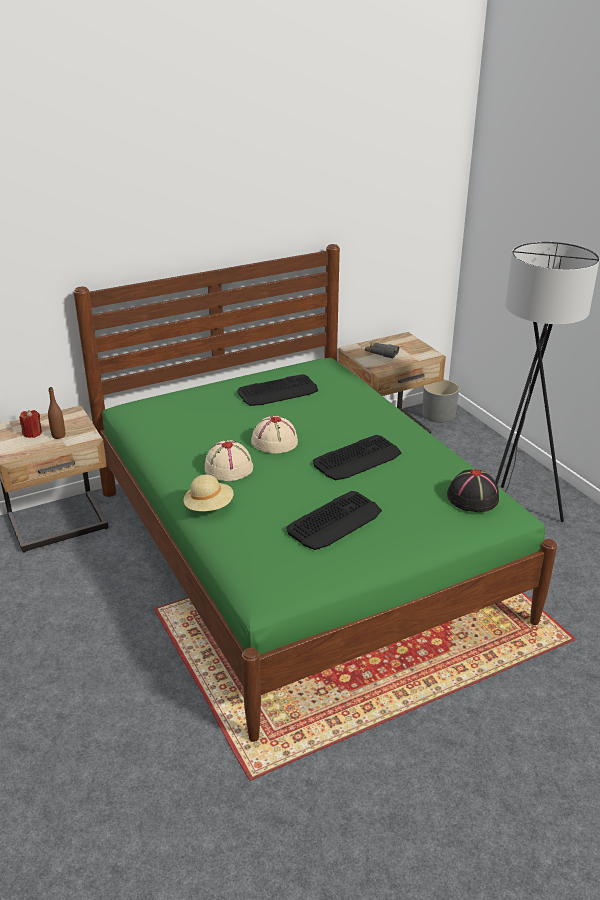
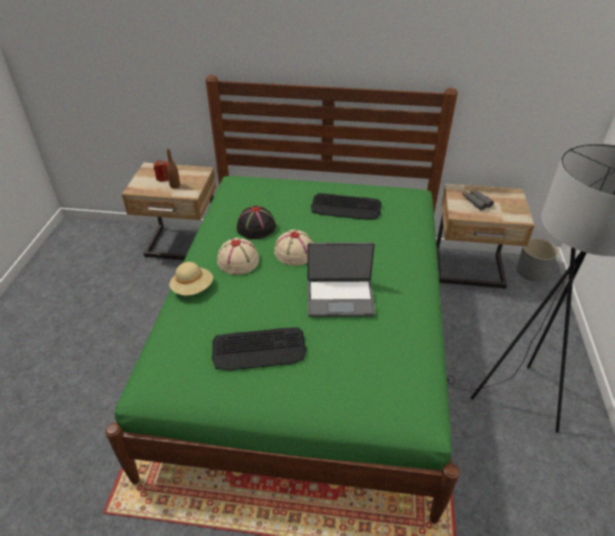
camera: 35 degrees right, 10 degrees up
keyboard [313,435,402,480] -> laptop [307,242,376,317]
black hat [447,469,499,512] -> black hat moved to [237,206,276,239]

